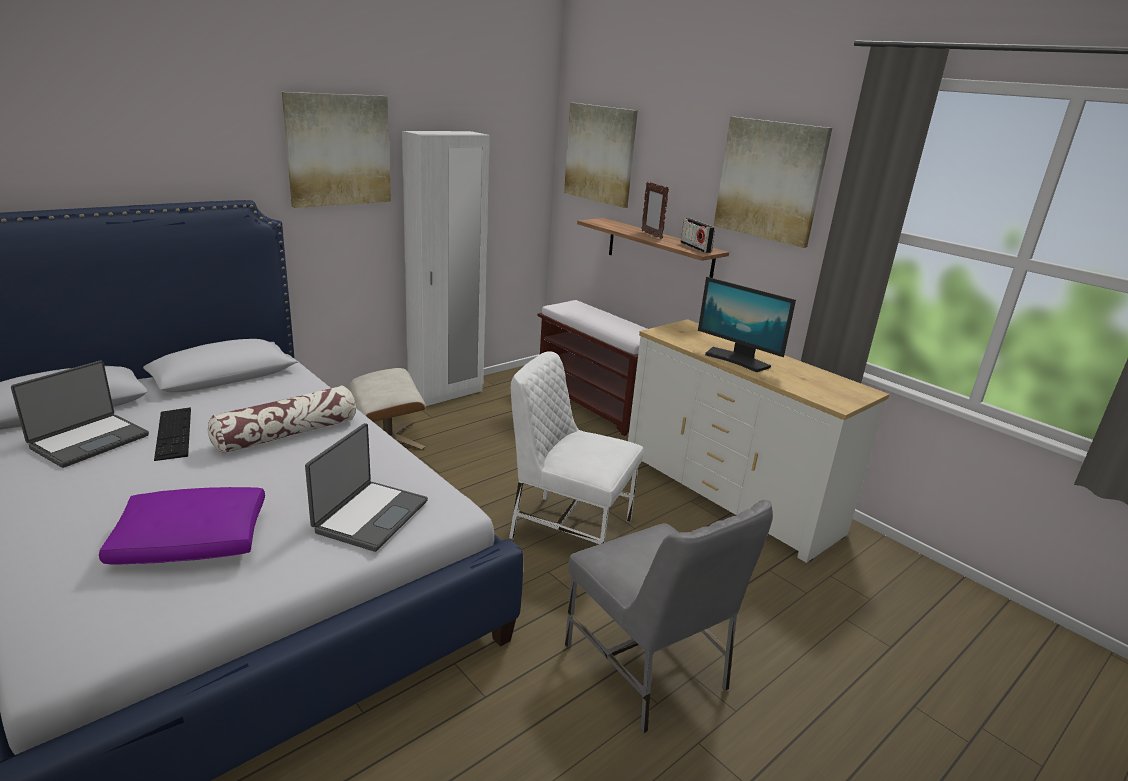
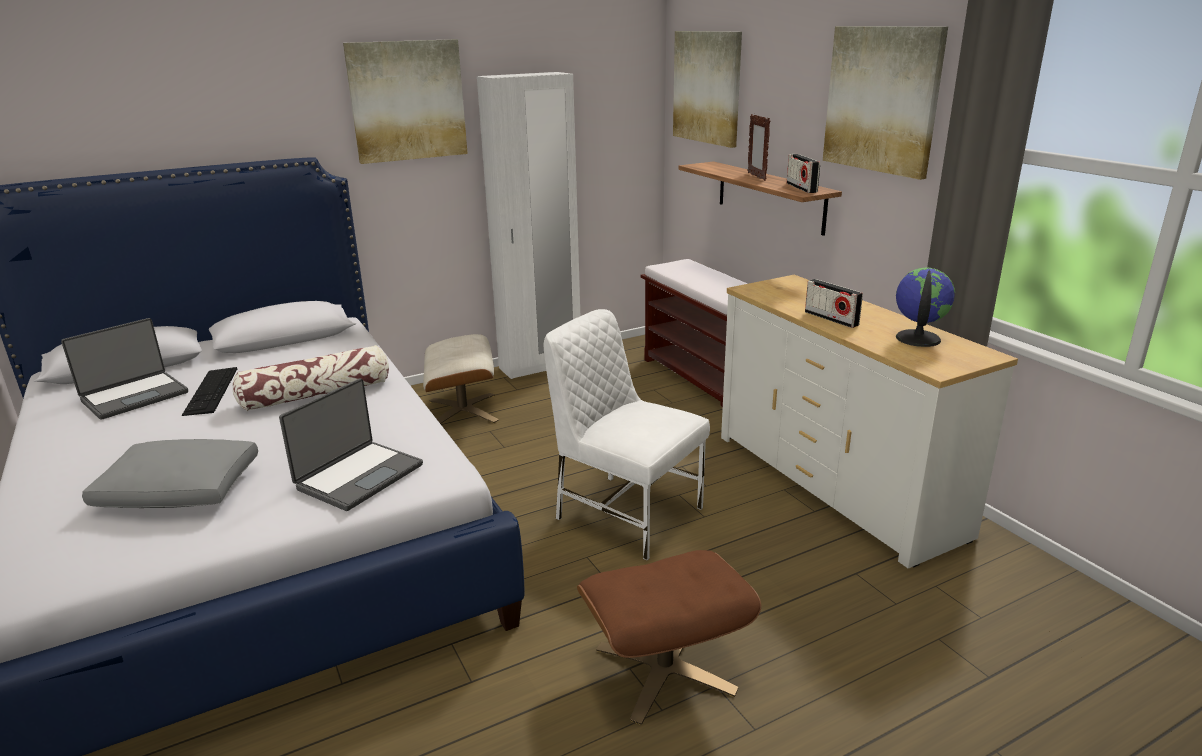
camera: 15 degrees right, 0 degrees up
purple pillow [99,487,265,564] -> grey pillow [82,439,258,508]
grey chair [565,500,773,733] -> brown ottoman [577,550,761,725]
monitor [698,277,796,372] -> radio [805,279,863,328]
none -> globe [895,267,955,347]

